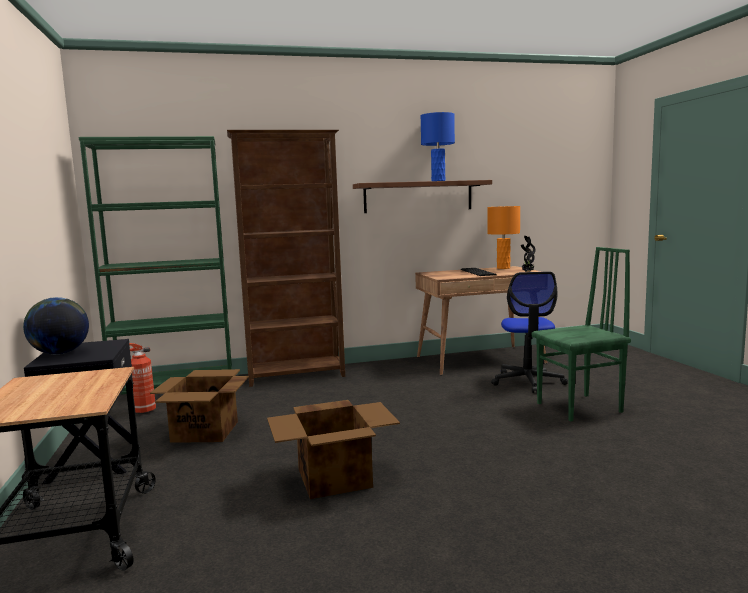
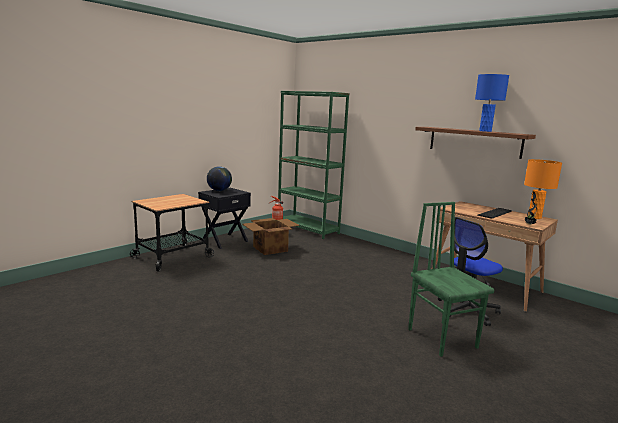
camera: 55 degrees right, 5 degrees up
brown bookcase [227,130,345,387] -> none
cardboard box [267,400,400,499] -> none
green chair [532,247,631,422] -> green chair turned 150 degrees counterclockwise [408,202,494,357]

